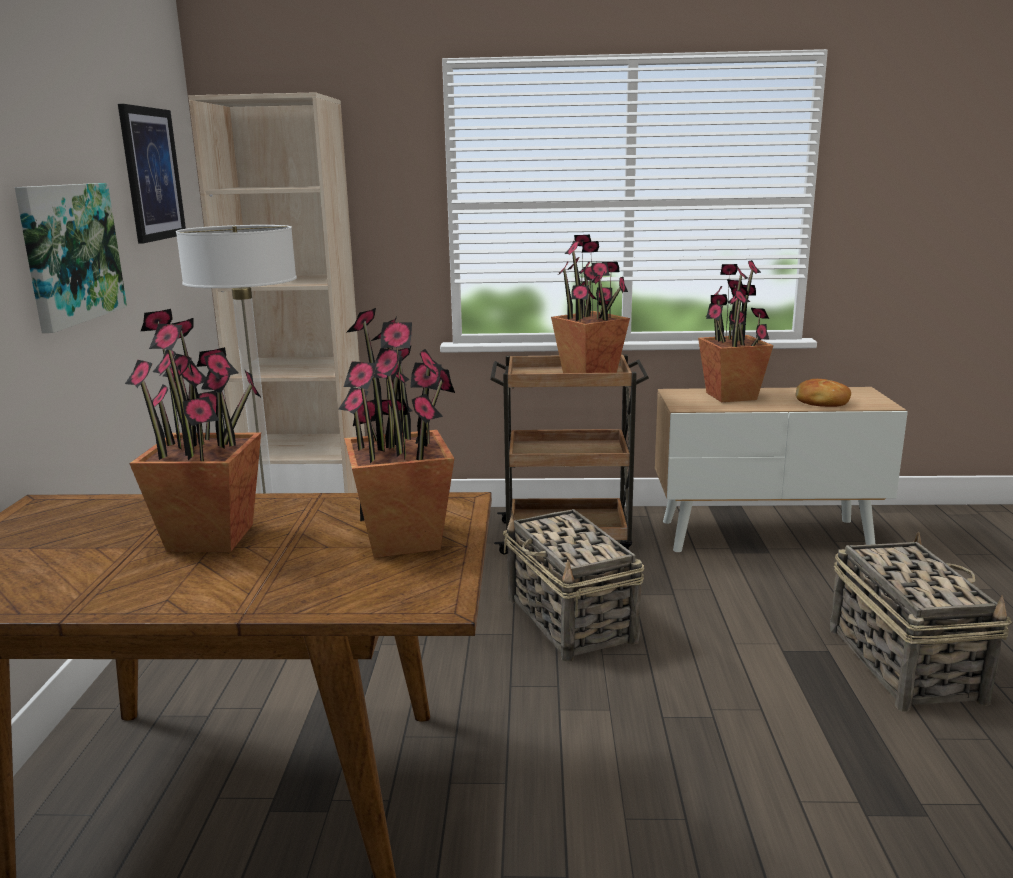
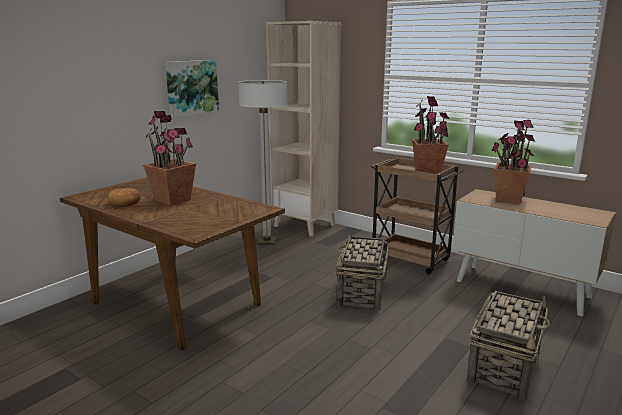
camera: 35 degrees right, 0 degrees up
picture [118,104,186,243] -> none
potted plant [339,308,455,558] -> none
bread [796,379,851,407] -> bread moved to [107,188,140,207]

